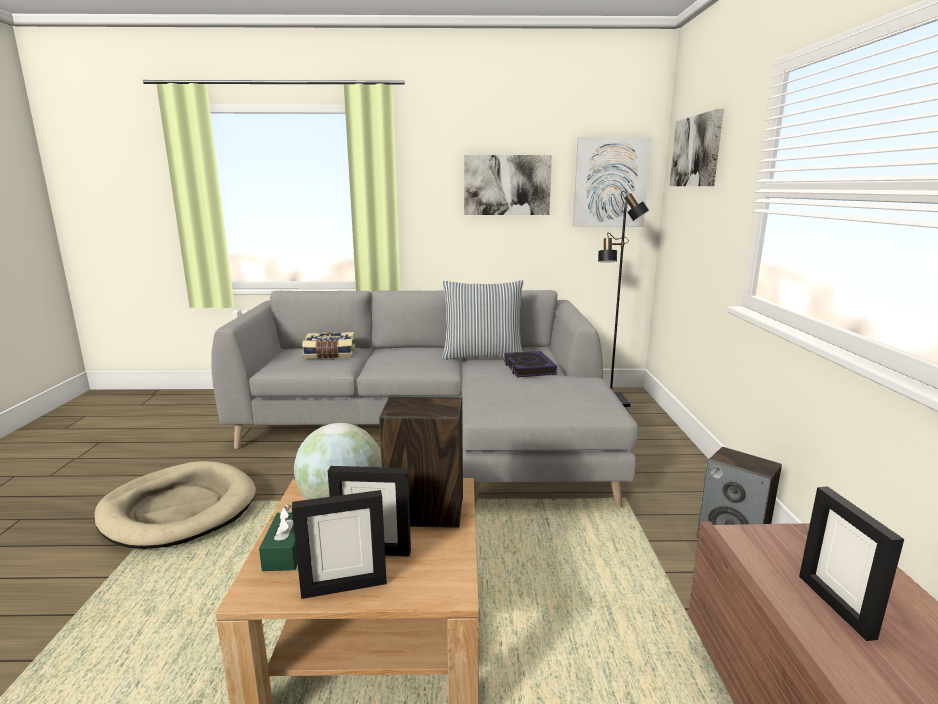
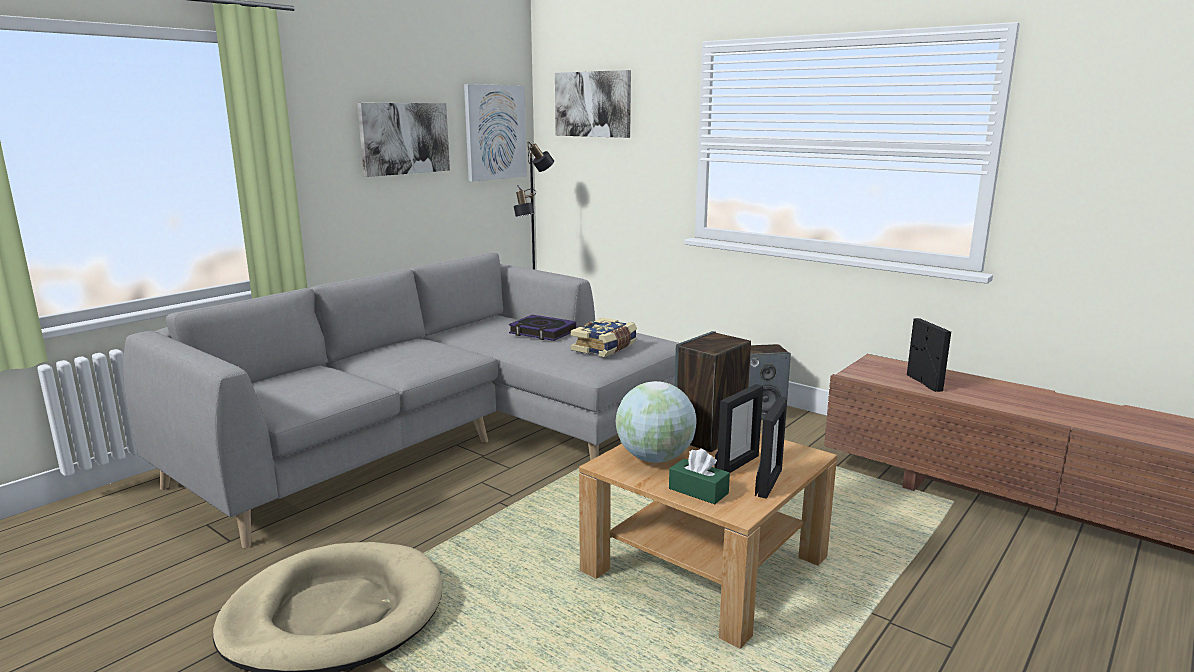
camera: 50 degrees left, 0 degrees up
book [302,332,355,359] -> book moved to [571,318,637,357]
pillow [442,280,524,360] -> none
picture frame [799,486,904,641] -> picture frame turned 135 degrees counterclockwise [907,318,951,392]

